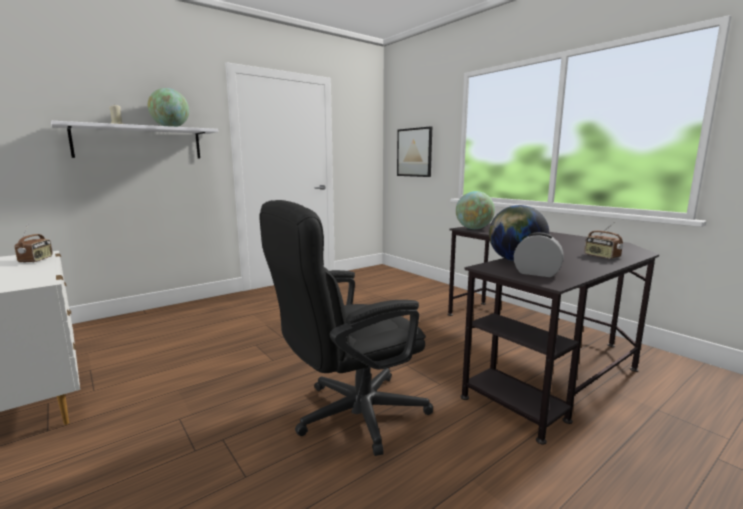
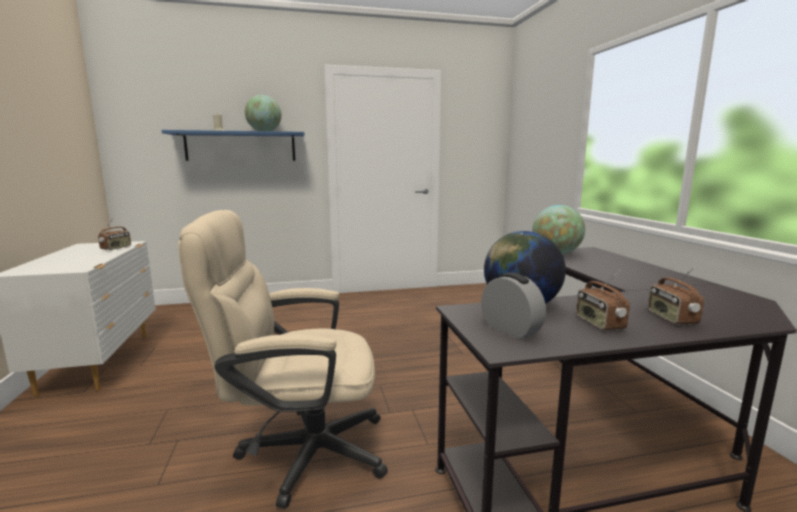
camera: 25 degrees right, 0 degrees up
white shelf [51,121,218,159] -> blue shelf [161,130,304,161]
black office chair [260,200,433,456] -> beige office chair [178,210,388,508]
picture [397,126,432,177] -> none
none -> radio [576,271,630,331]

